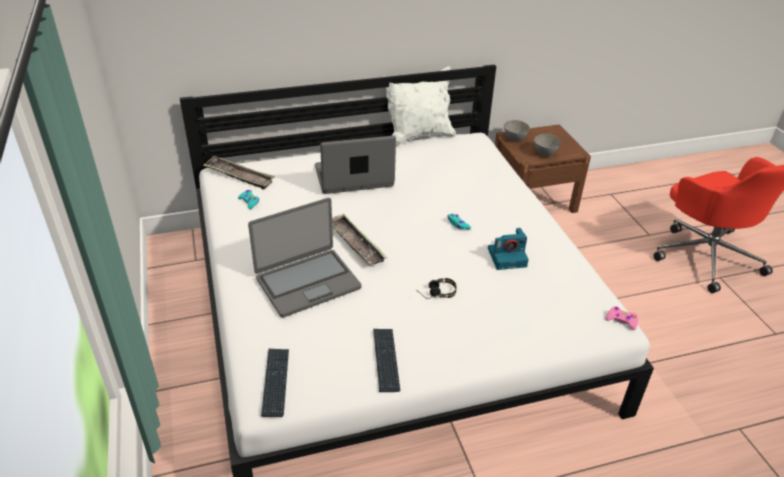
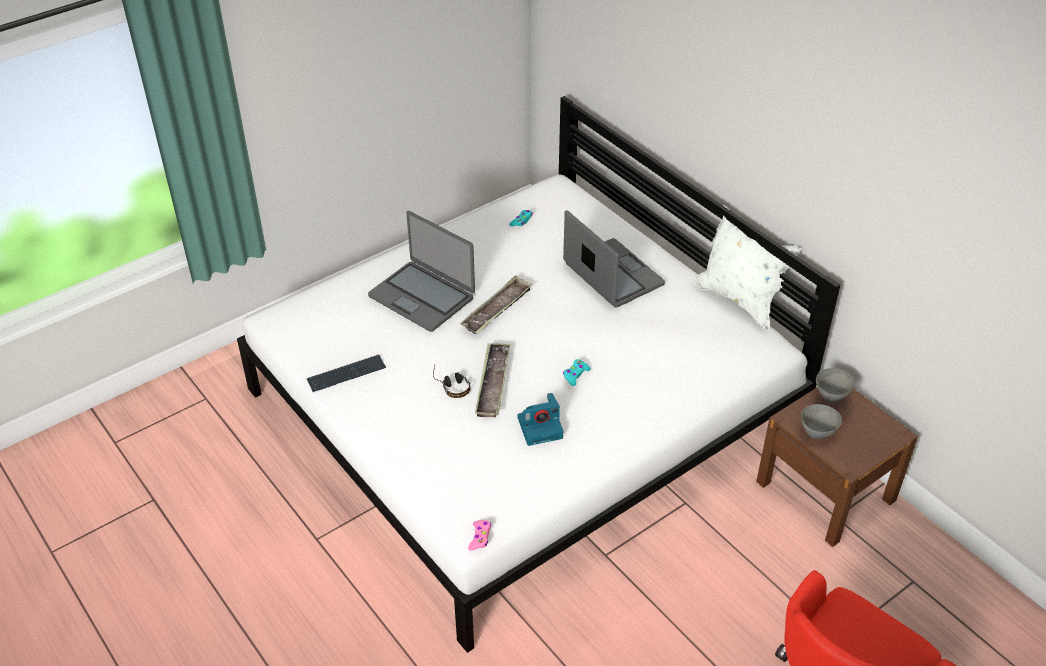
camera: 70 degrees right, 5 degrees up
tray [203,156,275,190] -> tray moved to [475,343,510,417]
keyboard [261,349,289,417] -> none
camera [488,228,529,270] -> camera turned 75 degrees counterclockwise [517,393,563,446]

